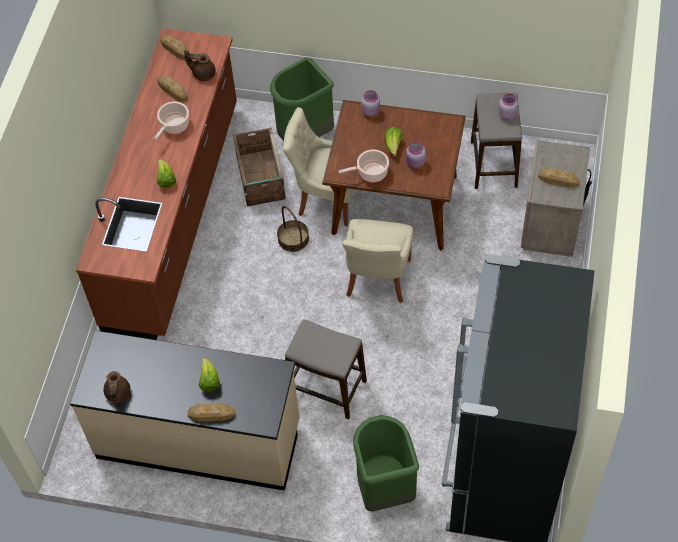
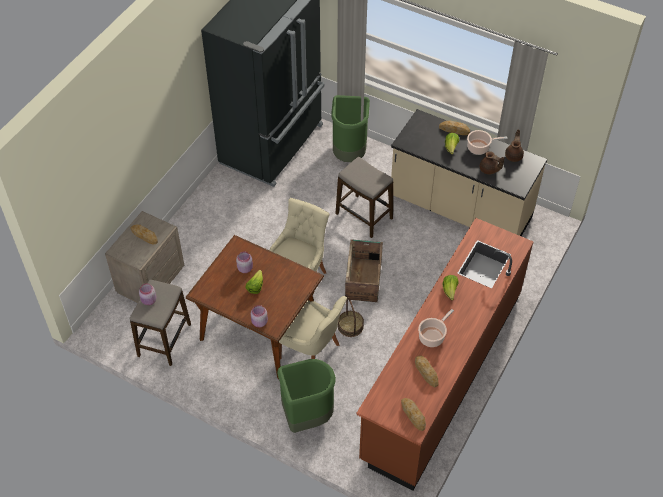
camera: 165 degrees left, 5 degrees down
brown teapot [184,50,216,81] -> brown teapot moved to [480,151,505,174]
crate [233,128,286,206] -> crate moved to [345,239,383,302]
cooking pot [338,149,389,182] -> cooking pot moved to [467,130,507,155]

